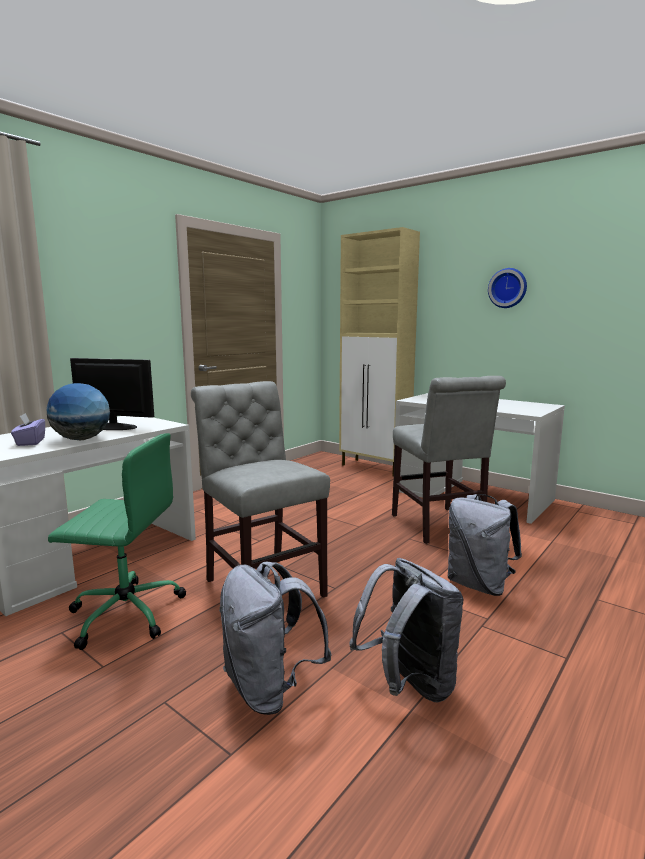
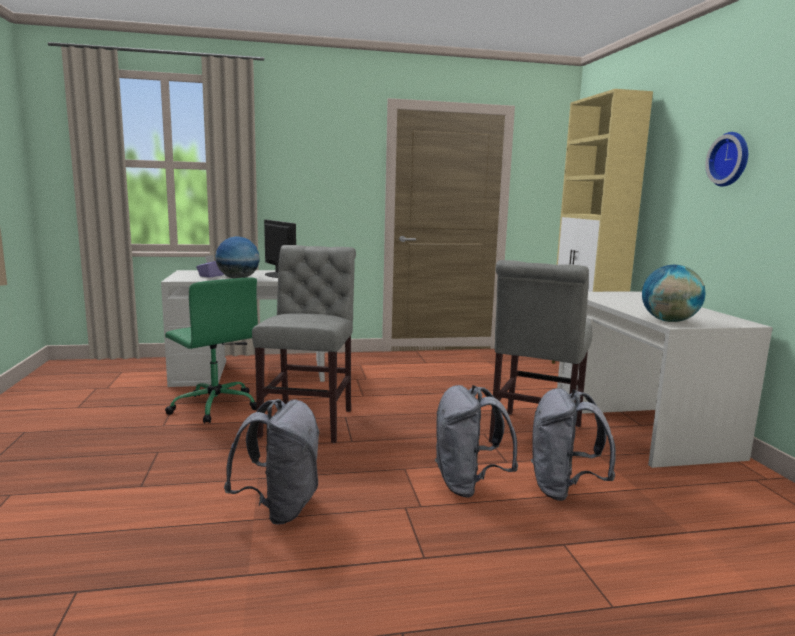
camera: 40 degrees right, 0 degrees up
grey backpack [219,561,332,715] -> grey backpack moved to [531,388,616,501]
none -> globe [642,265,705,322]

